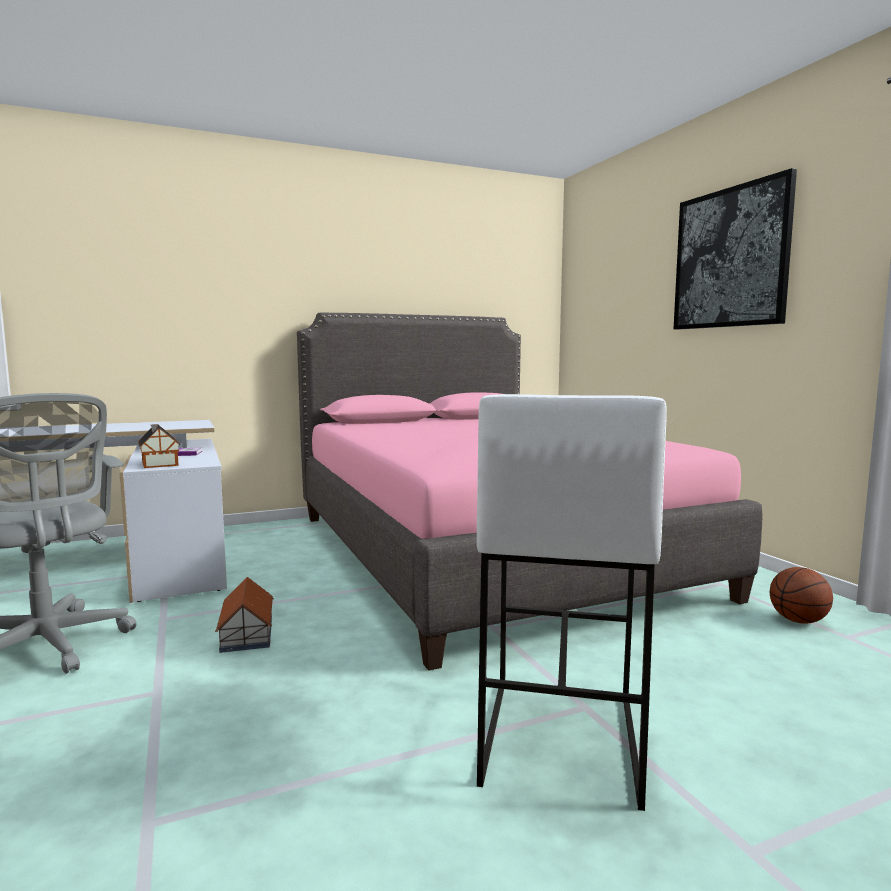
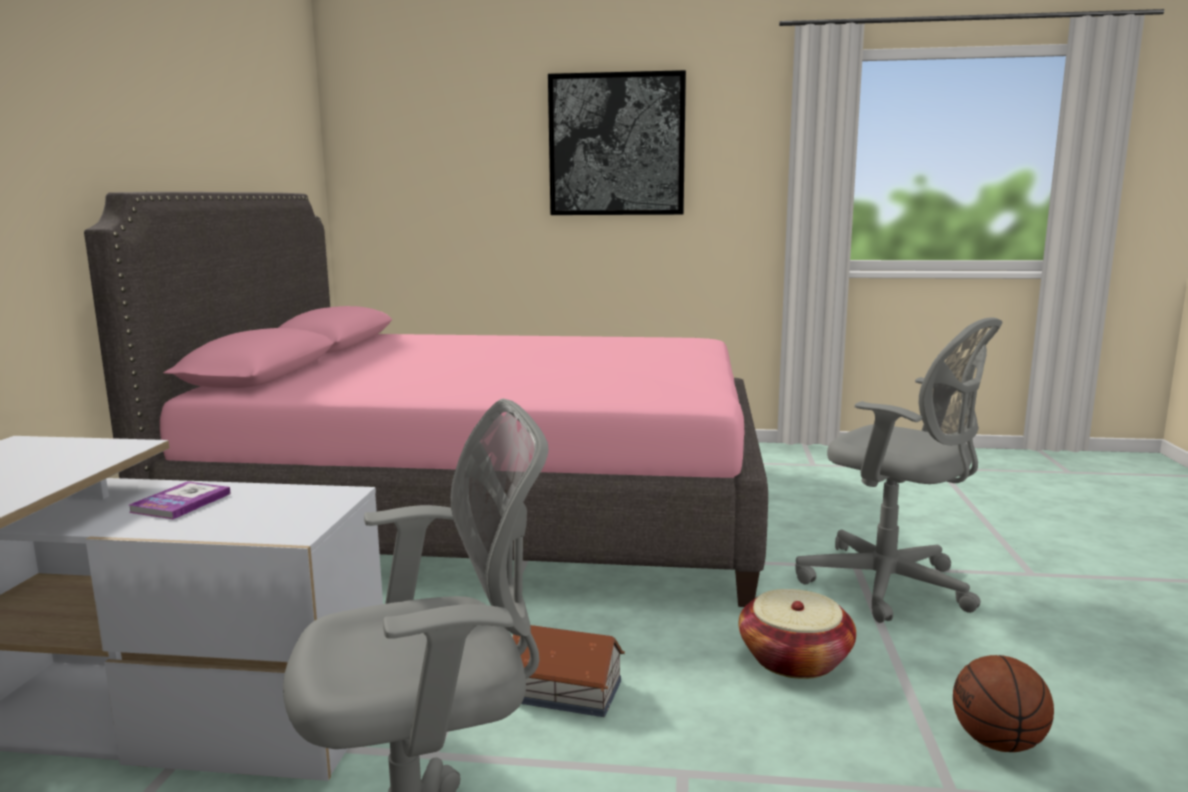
camera: 60 degrees left, 5 degrees up
toy house [138,424,180,468] -> none
white stool [477,394,667,811] -> grey office chair [796,317,1002,623]
basketball [770,567,833,624] -> basketball moved to [953,655,1054,752]
none -> basket [739,589,856,679]

